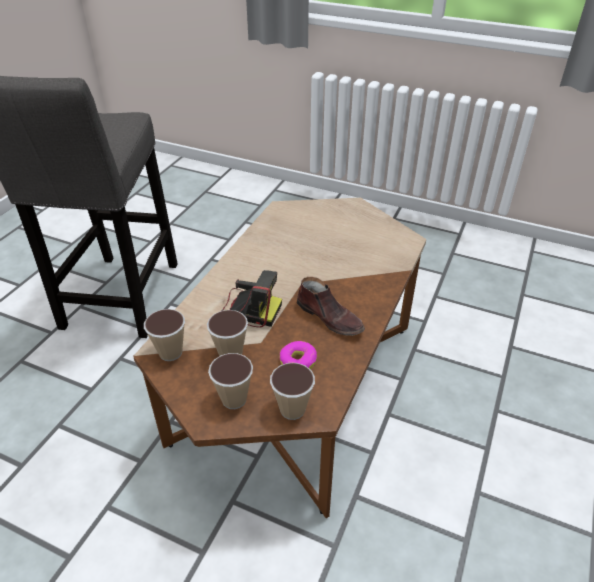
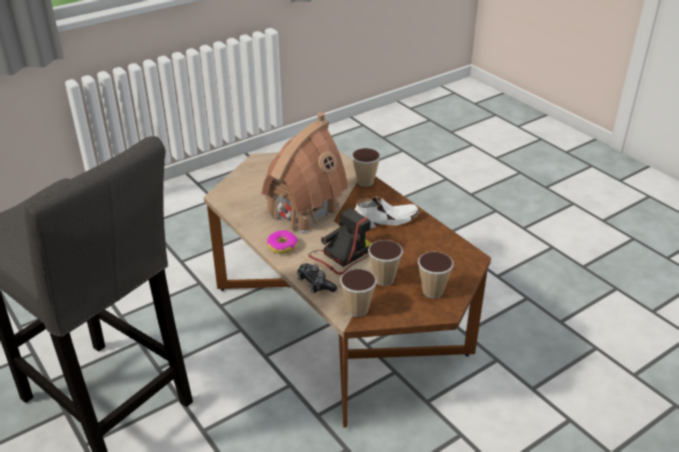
camera: 60 degrees left, 5 degrees down
cup [270,363,315,420] -> cup moved to [352,148,381,187]
donut [280,341,317,370] -> donut moved to [267,230,298,254]
brown shoe [297,277,365,336] -> white shoe [354,196,419,229]
none -> toy house [262,112,348,234]
none -> game controller [297,263,337,293]

